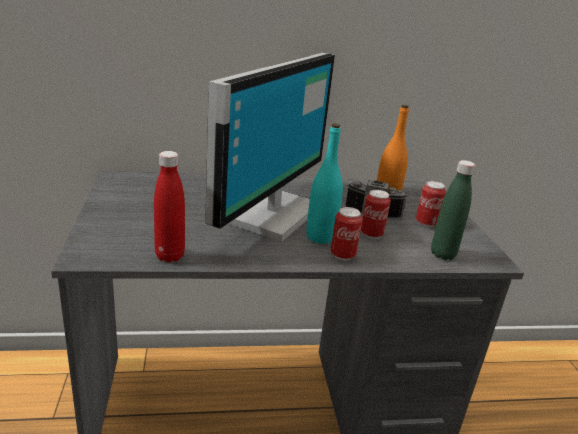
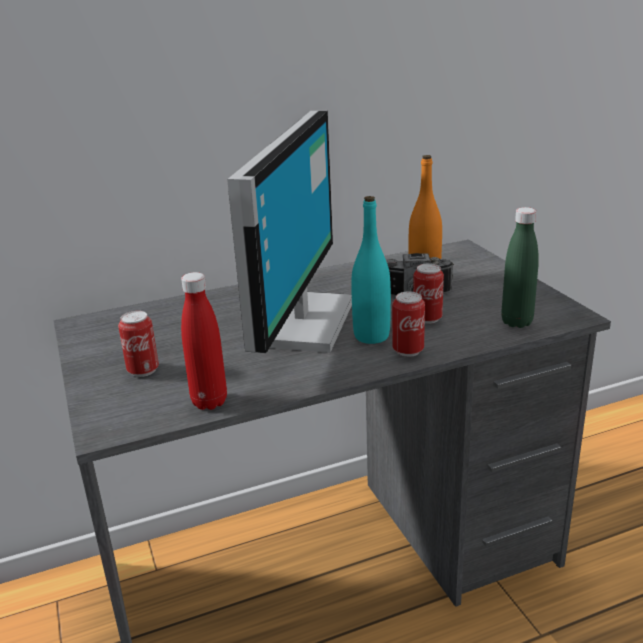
camera: 10 degrees left, 0 degrees up
can [416,181,446,227] -> can moved to [118,311,159,377]

